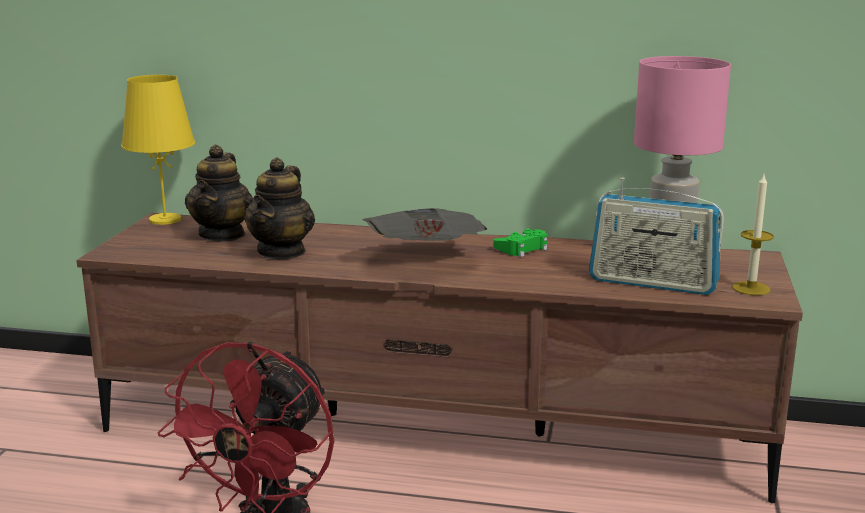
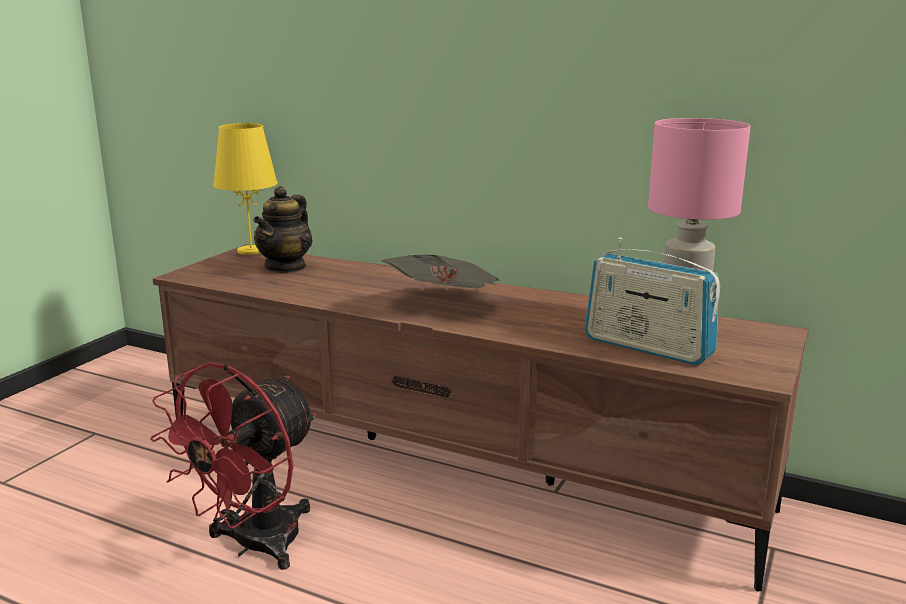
camera: 15 degrees right, 0 degrees up
teapot [244,157,315,260] -> none
green game controller [493,229,548,257] -> none
candle [732,172,774,296] -> none

